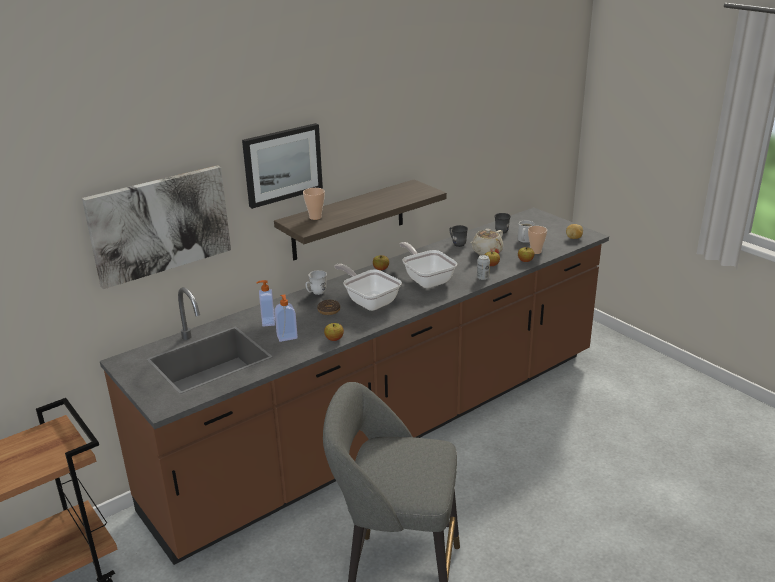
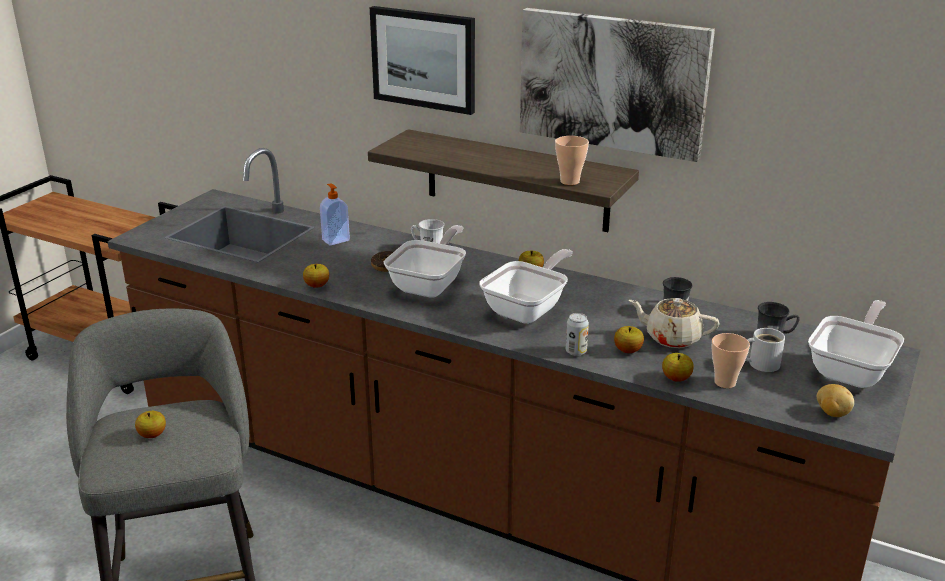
camera: 65 degrees right, 0 degrees up
picture [82,165,231,289] -> picture moved to [520,8,715,162]
soap dispenser [274,295,298,342] -> none
cup [303,188,325,220] -> cup moved to [555,136,589,185]
none -> apple [135,411,166,438]
none -> frying pan [808,300,904,388]

